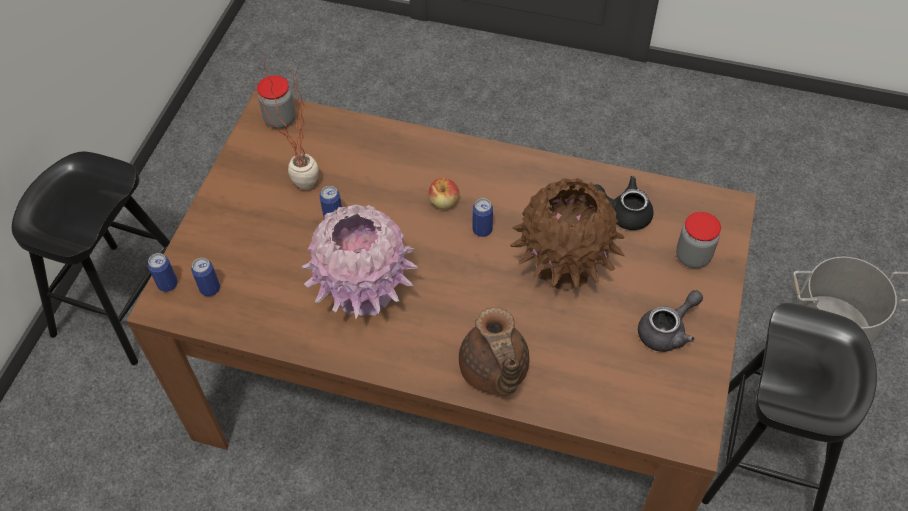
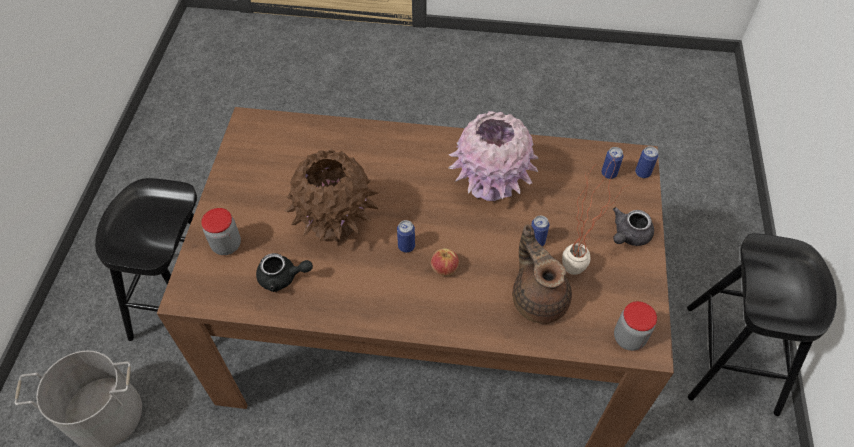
camera: 170 degrees right, 0 degrees up
brown teapot [459,307,529,396] -> brown teapot moved to [512,224,572,323]
grey teapot [638,290,703,352] -> grey teapot moved to [613,207,654,246]

